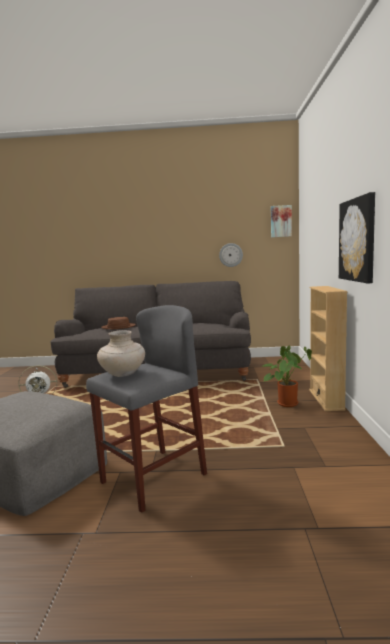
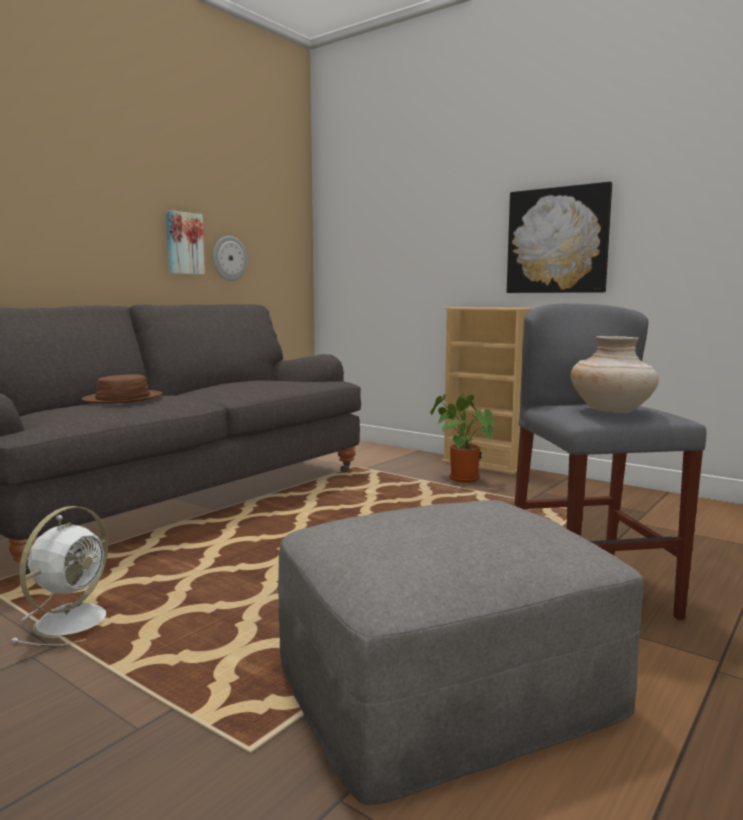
camera: 55 degrees left, 0 degrees up
picture [271,205,292,237] -> picture moved to [166,210,205,275]

